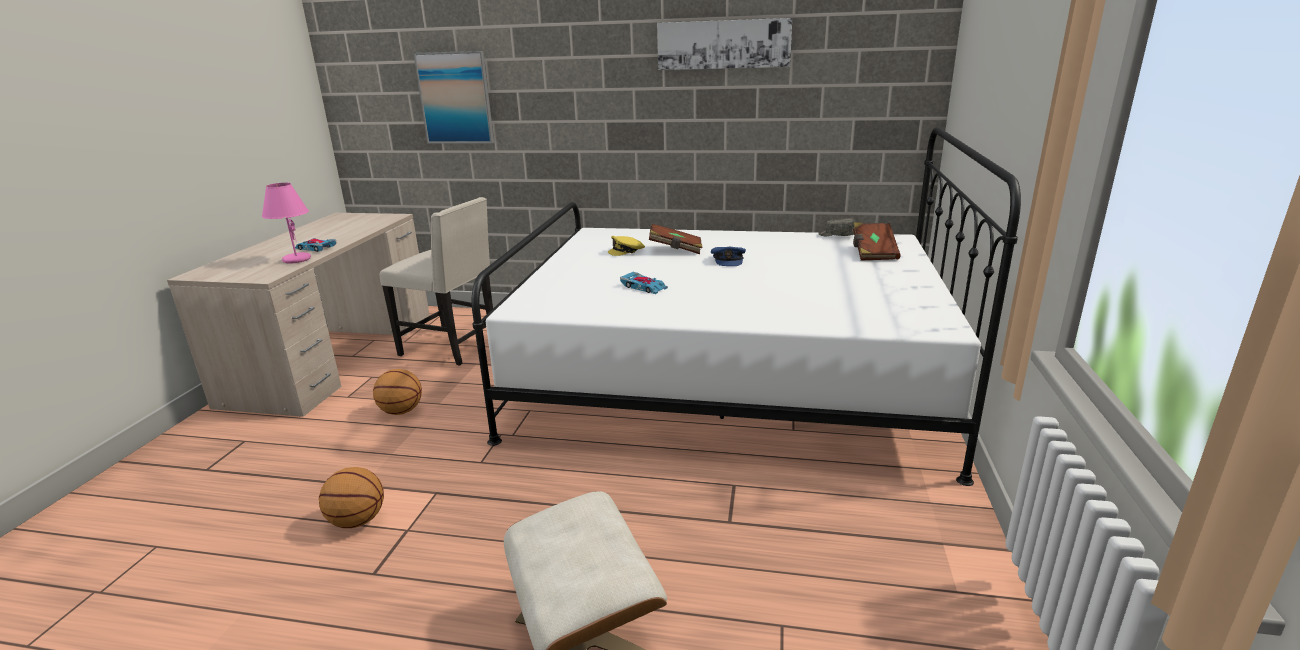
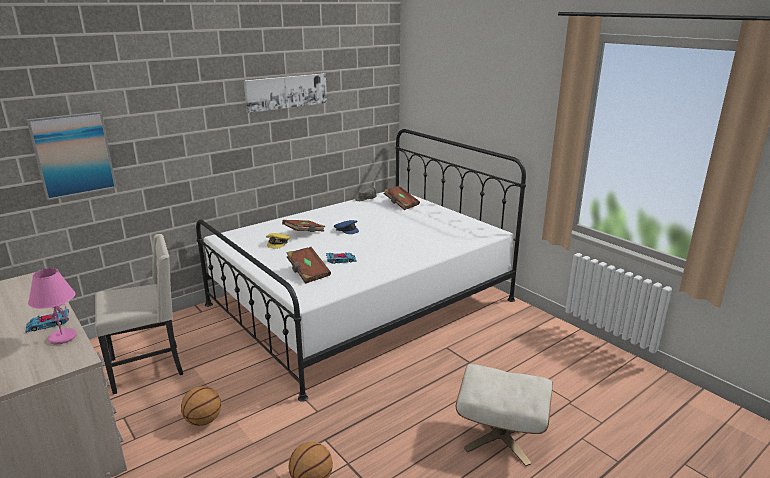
camera: 50 degrees left, 0 degrees up
none -> brown book [287,247,331,284]

